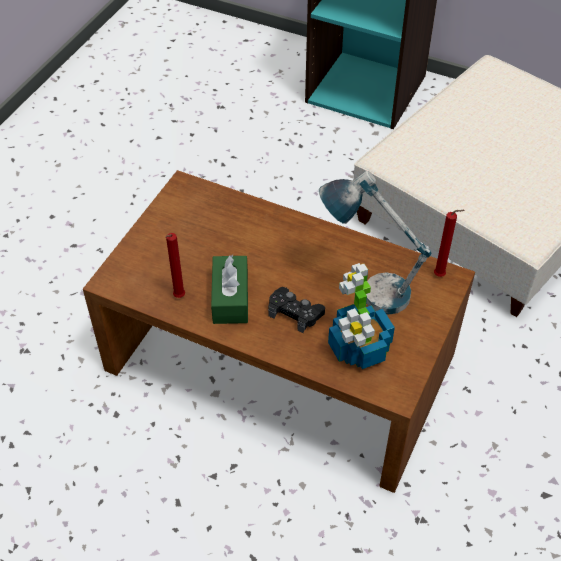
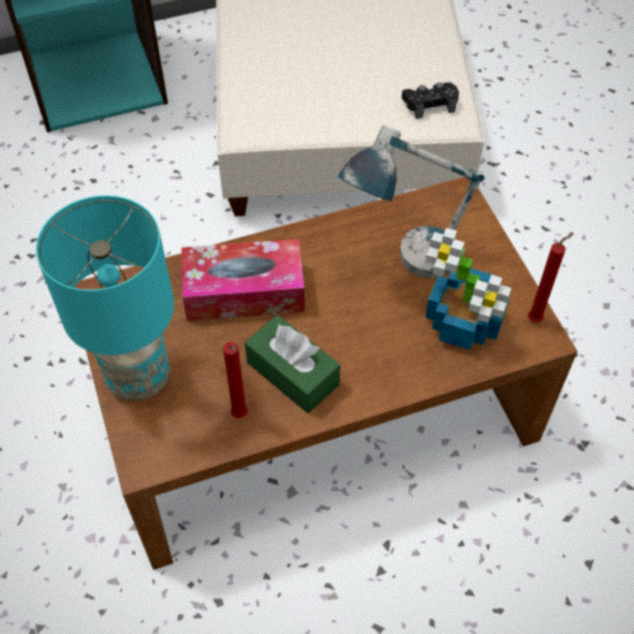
camera: 45 degrees left, 5 degrees up
black game controller [268,287,325,333] -> black game controller moved to [402,82,459,119]
red candle [434,210,465,277] -> red candle moved to [528,233,574,323]
none -> turquoise table lamp [36,195,174,401]
none -> tissue box [181,239,305,321]

